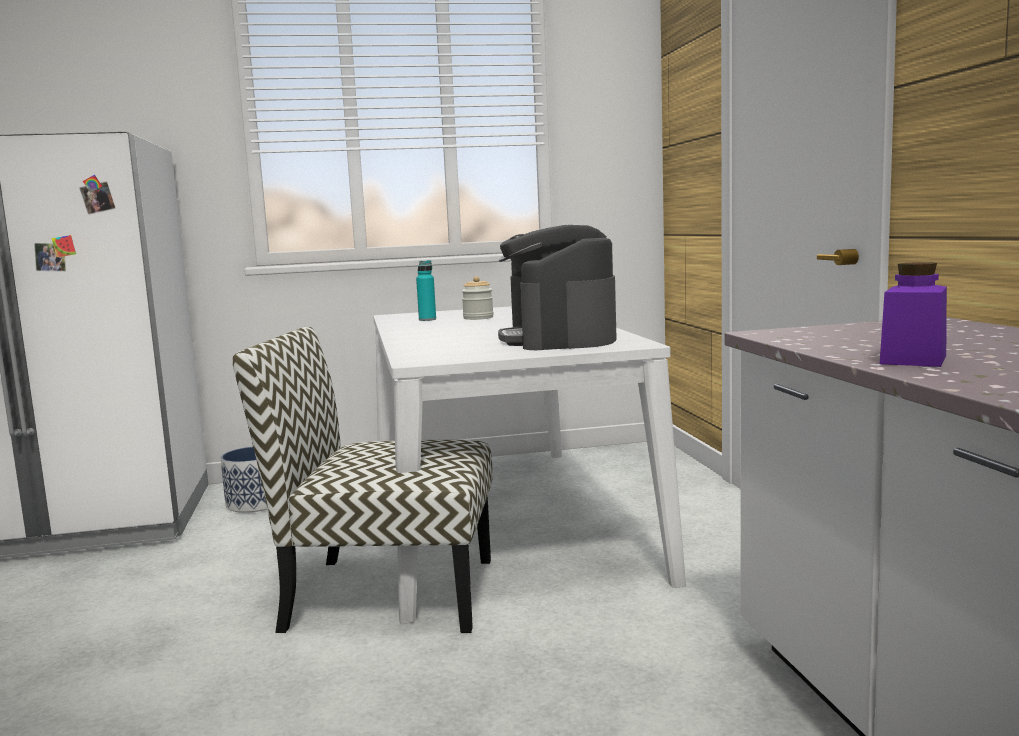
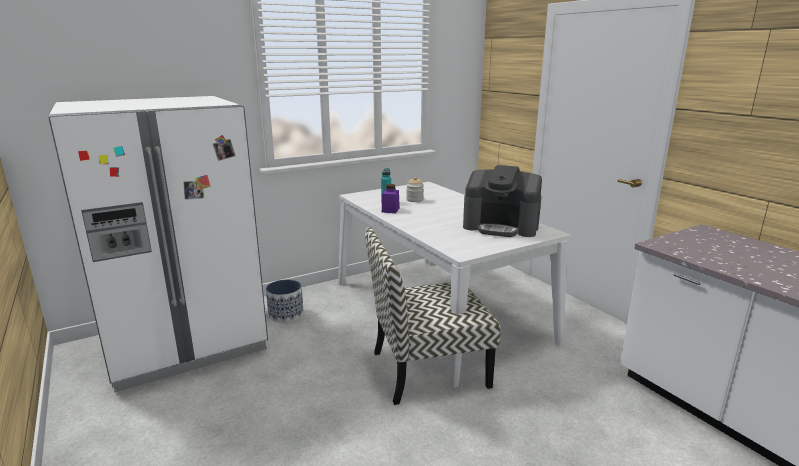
camera: 20 degrees left, 10 degrees up
coffee machine [498,225,617,350] -> coffee machine turned 45 degrees counterclockwise [463,165,542,237]
purple jar [880,262,947,367] -> purple jar moved to [382,184,400,213]

